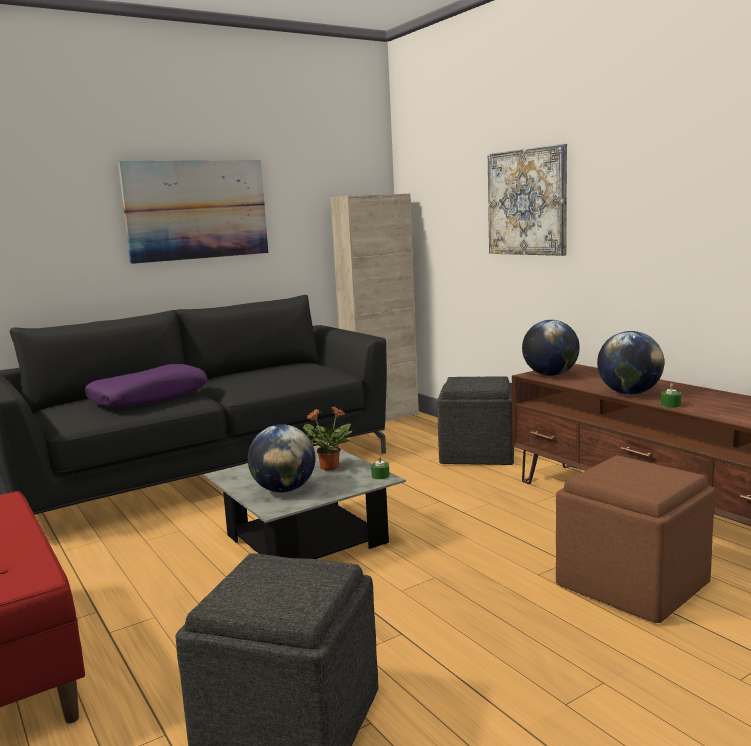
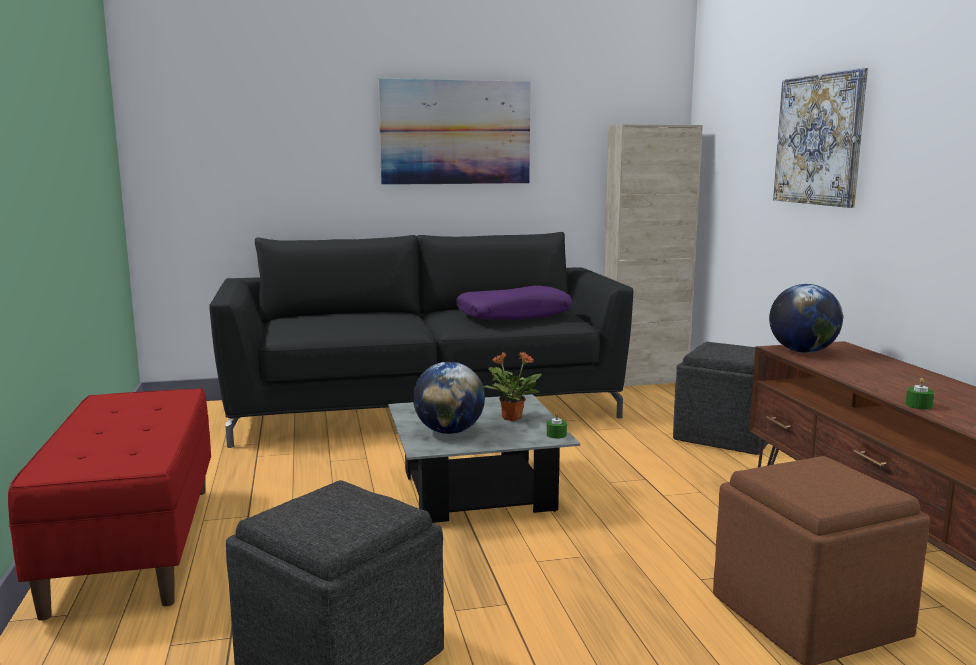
camera: 20 degrees right, 0 degrees up
purple pillow [85,364,208,407] -> purple pillow moved to [456,286,572,320]
globe [597,331,664,395] -> none

